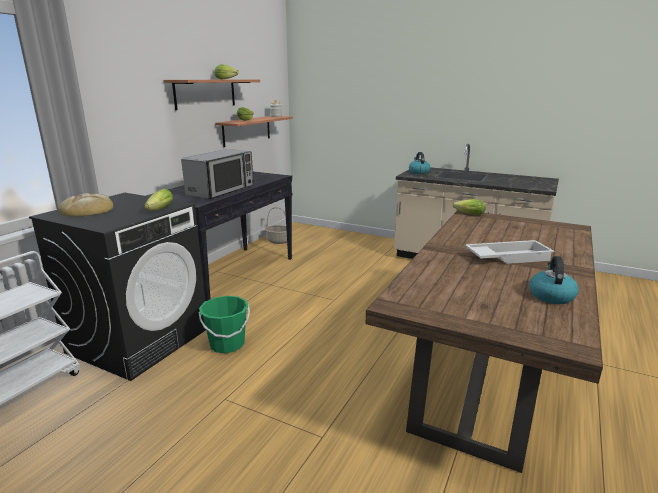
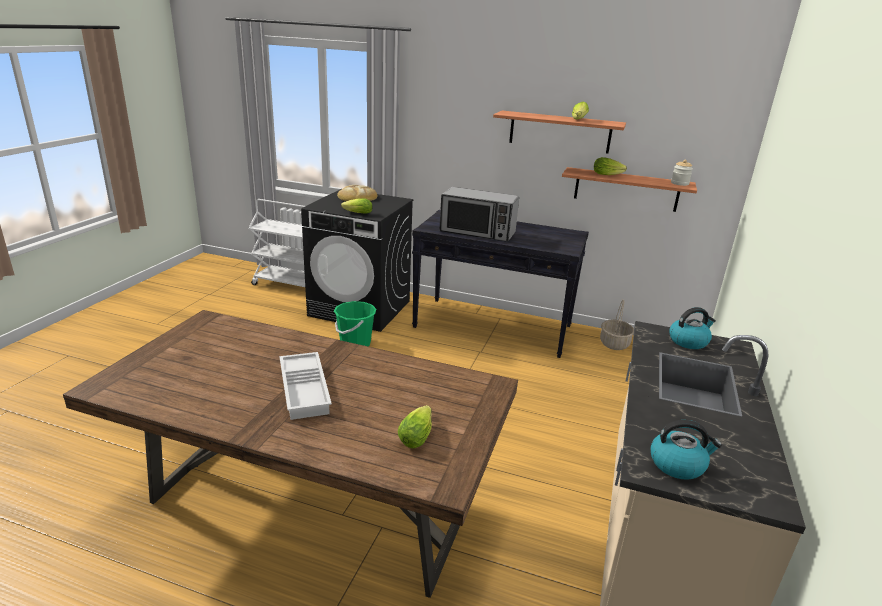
camera: 80 degrees right, 5 degrees up
lettuce [453,199,486,215] -> lettuce moved to [398,405,432,448]
kettle [530,256,579,304] -> kettle moved to [650,420,722,480]

